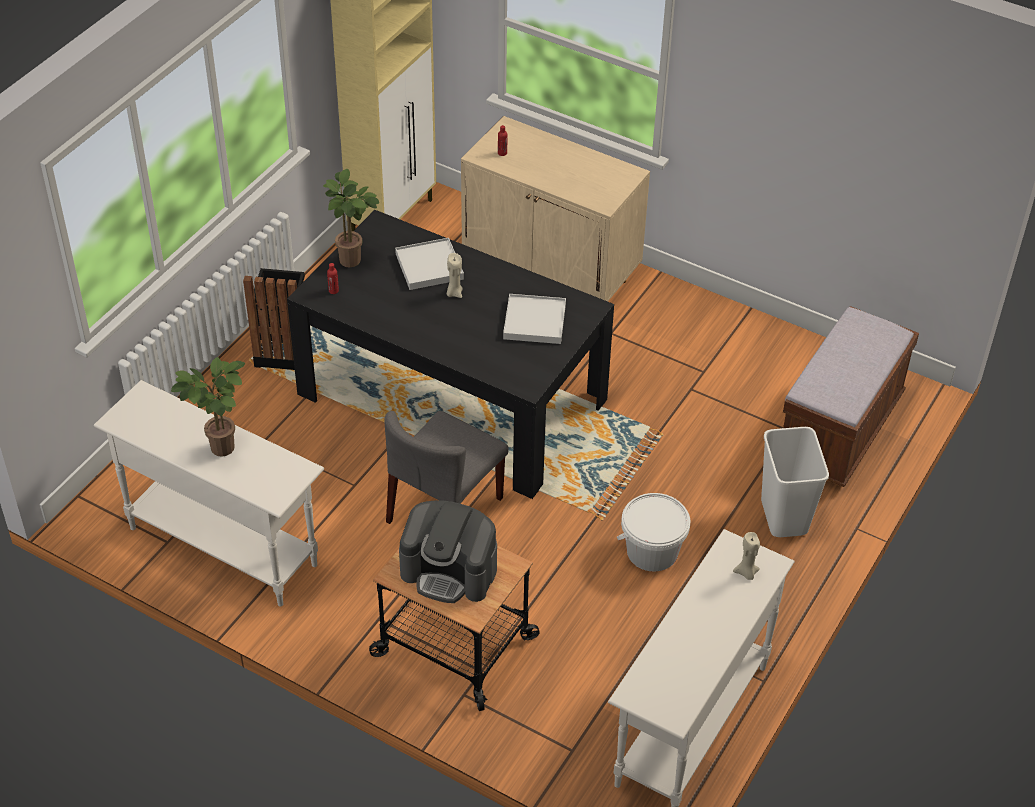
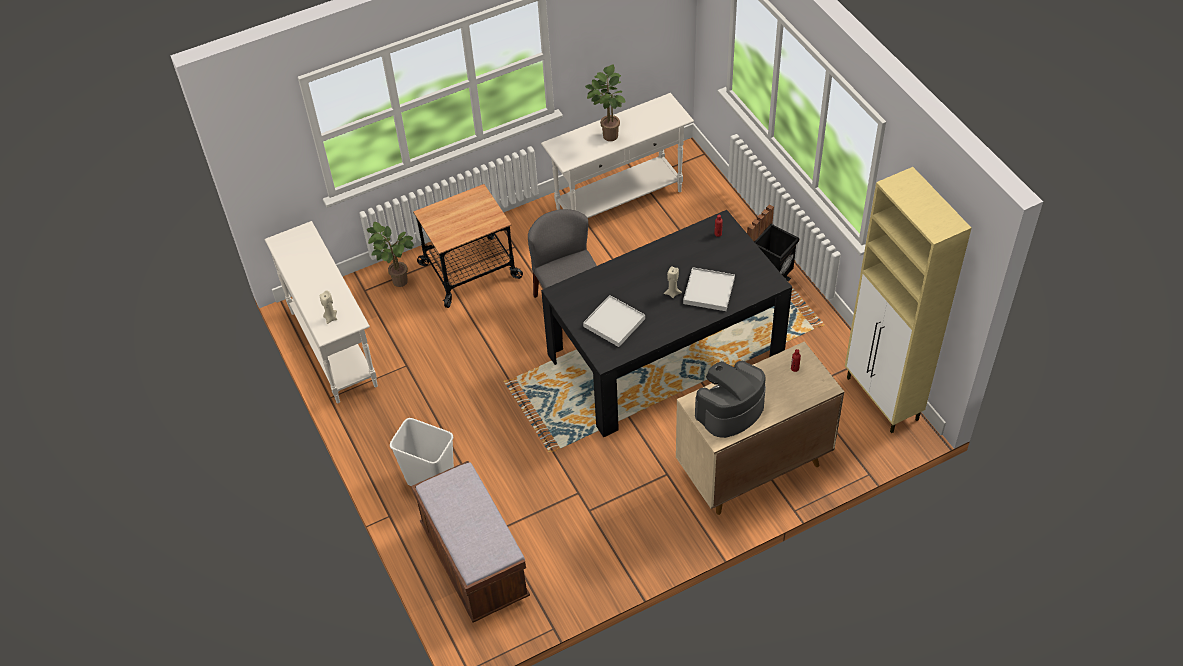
camera: 125 degrees right, 5 degrees up
potted plant [323,169,379,267] -> potted plant moved to [367,222,414,287]
coffee machine [399,500,497,603] -> coffee machine moved to [695,361,766,438]
white bucket [617,493,690,572] -> none

